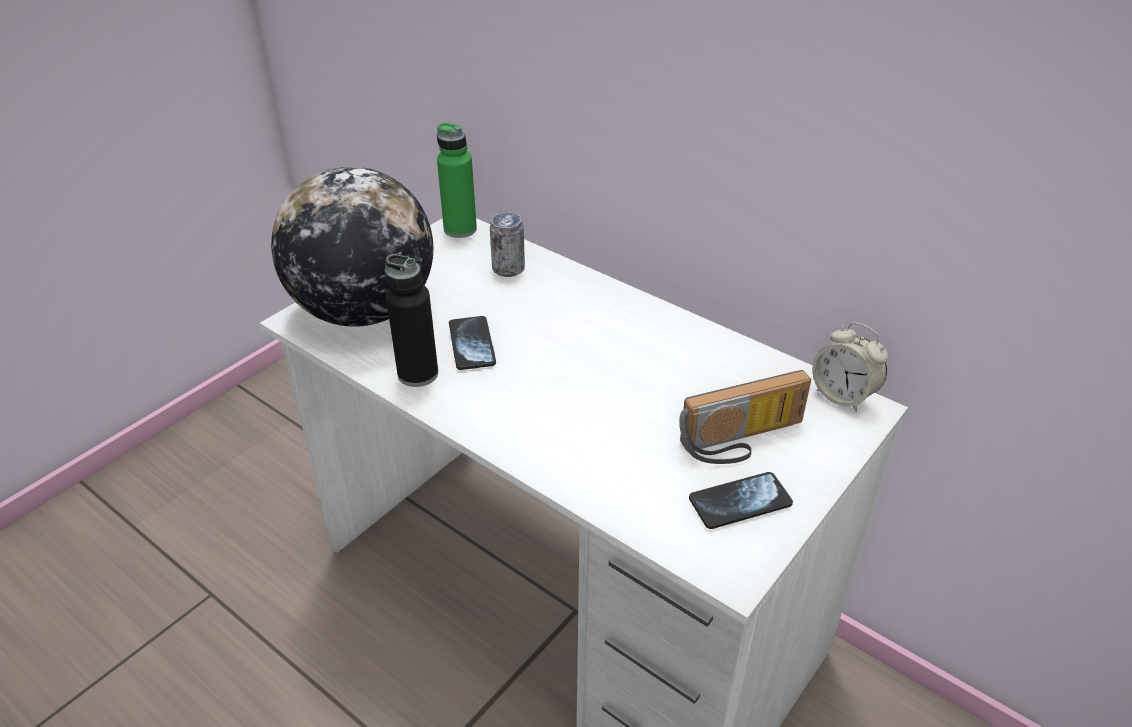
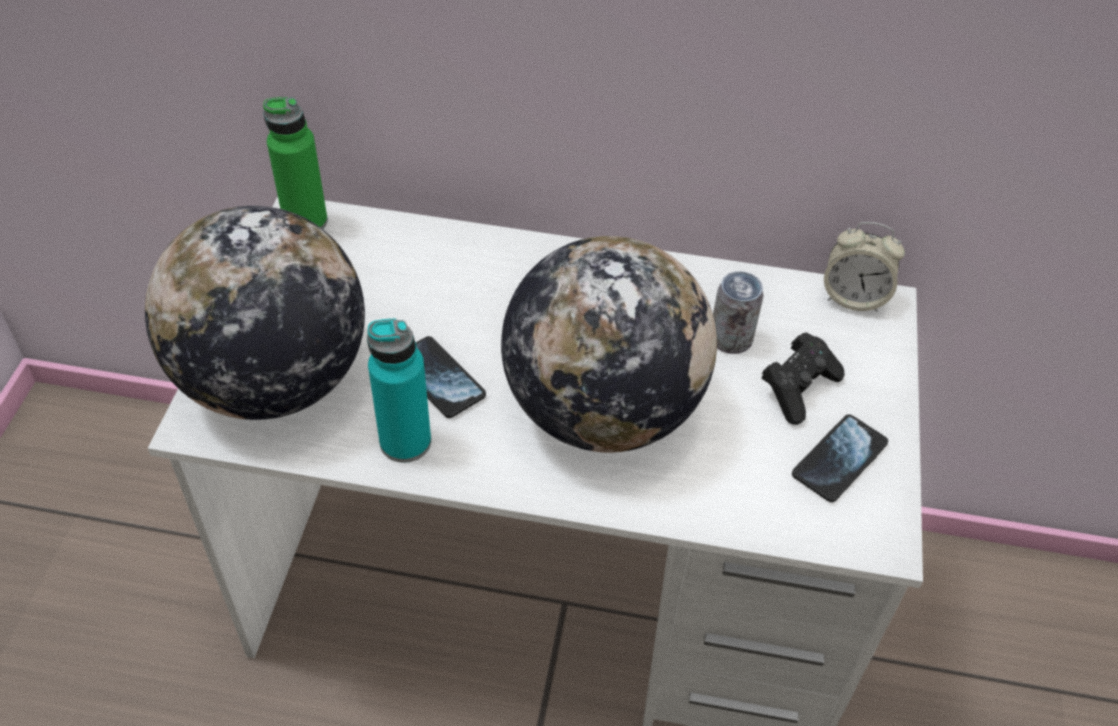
camera: 30 degrees left, 10 degrees up
black bottle [385,254,438,387] -> turquoise bottle [367,318,431,463]
can [490,212,525,277] -> can moved to [713,271,764,354]
radio [679,370,811,464] -> black game controller [762,332,844,425]
none -> globe [501,236,717,453]

